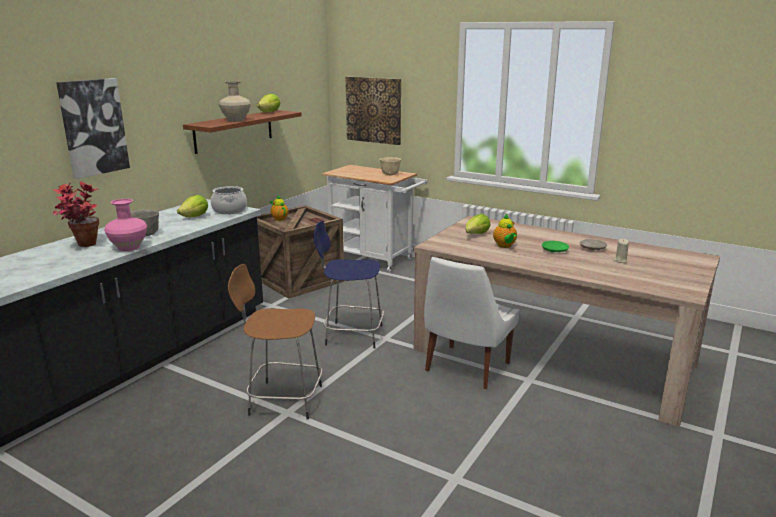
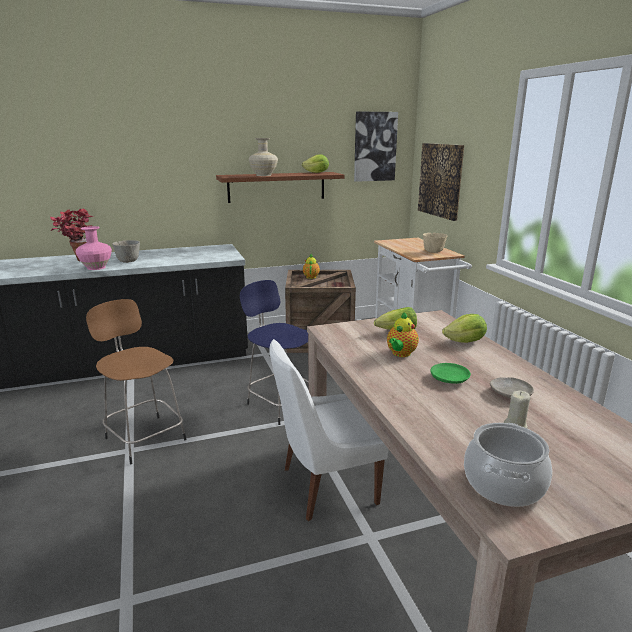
camera: 40 degrees right, 0 degrees up
picture [56,78,130,179] -> picture moved to [354,112,398,182]
lettuce [177,195,208,217] -> lettuce moved to [442,314,487,343]
cooking pot [211,186,247,214] -> cooking pot moved to [464,423,552,507]

